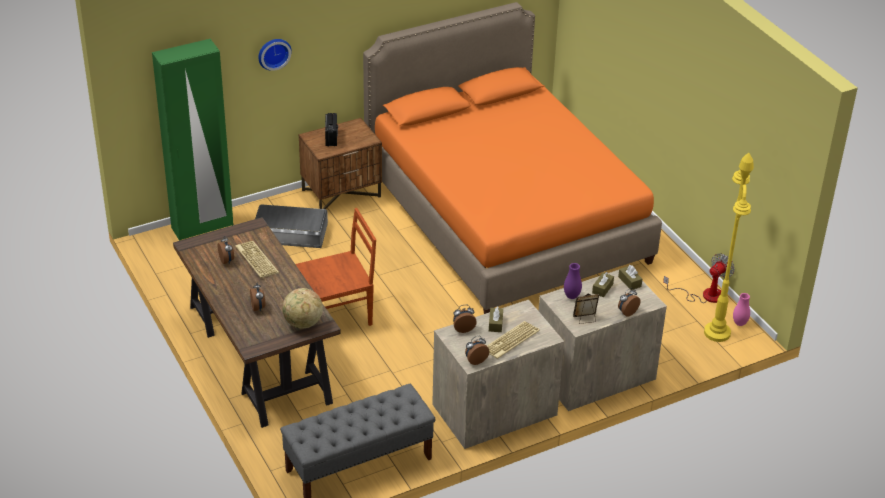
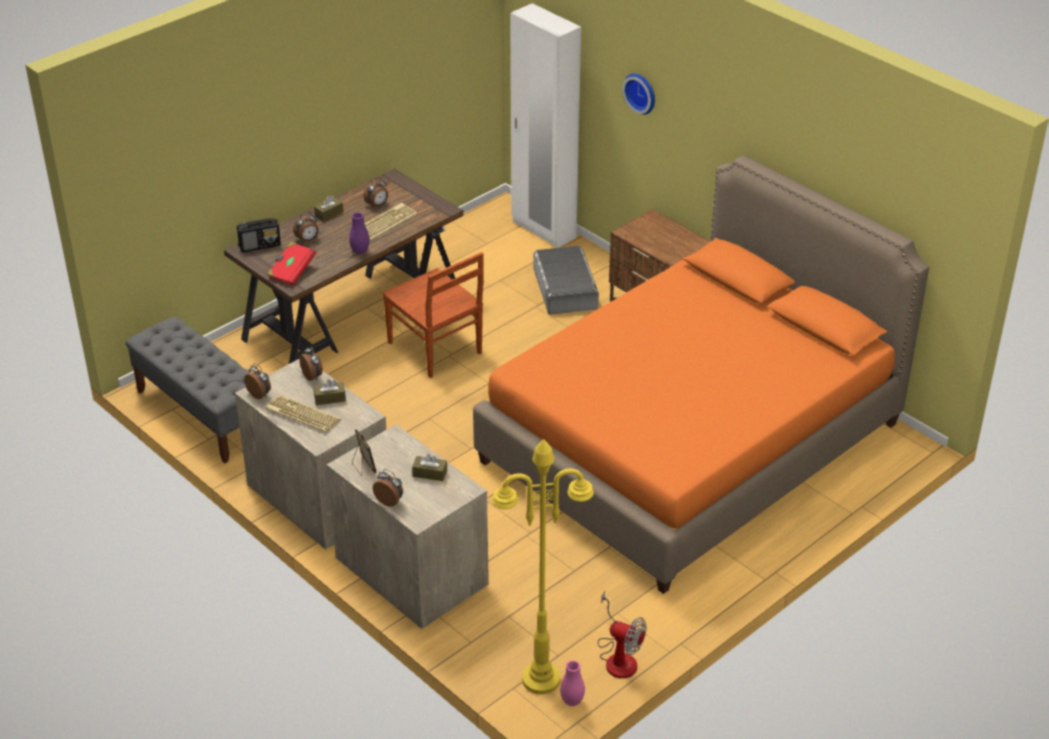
camera: 75 degrees right, 0 degrees up
green wardrobe [152,39,233,241] -> white wardrobe [510,3,581,248]
globe [282,288,323,328] -> red book [267,242,316,286]
radio [325,113,338,146] -> radio moved to [237,218,281,252]
purple vase [564,263,582,299] -> purple vase moved to [349,212,370,254]
brown tissue box [618,265,642,290] -> brown tissue box moved to [314,195,343,222]

